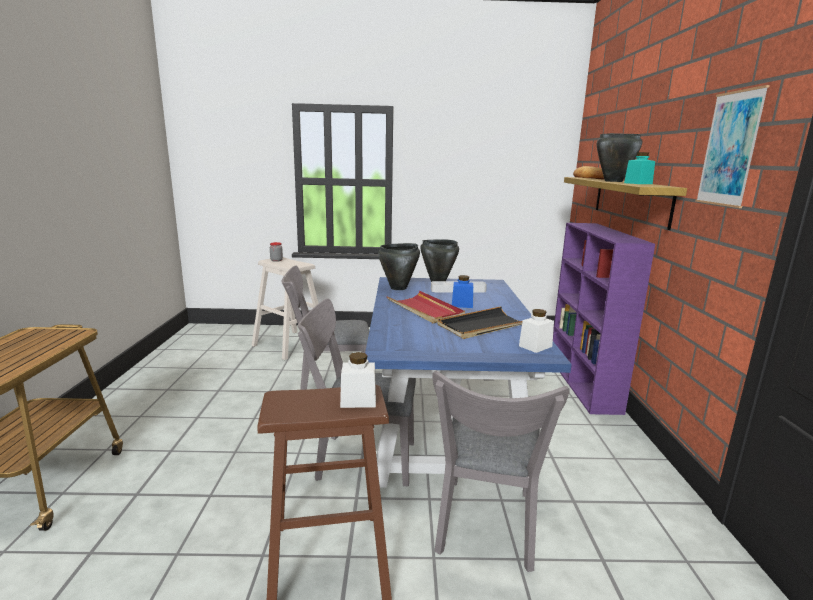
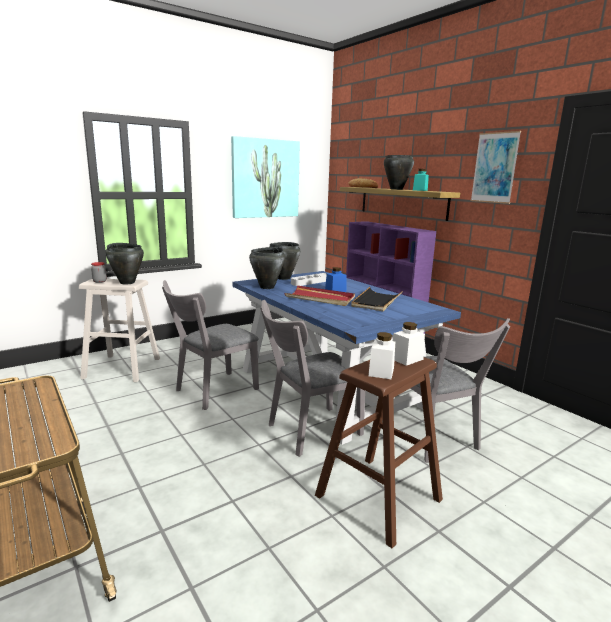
camera: 35 degrees left, 0 degrees up
white jar [519,309,554,353] -> white jar moved to [368,332,395,379]
none -> black cooking pot [105,243,144,284]
none -> picture [231,136,300,218]

